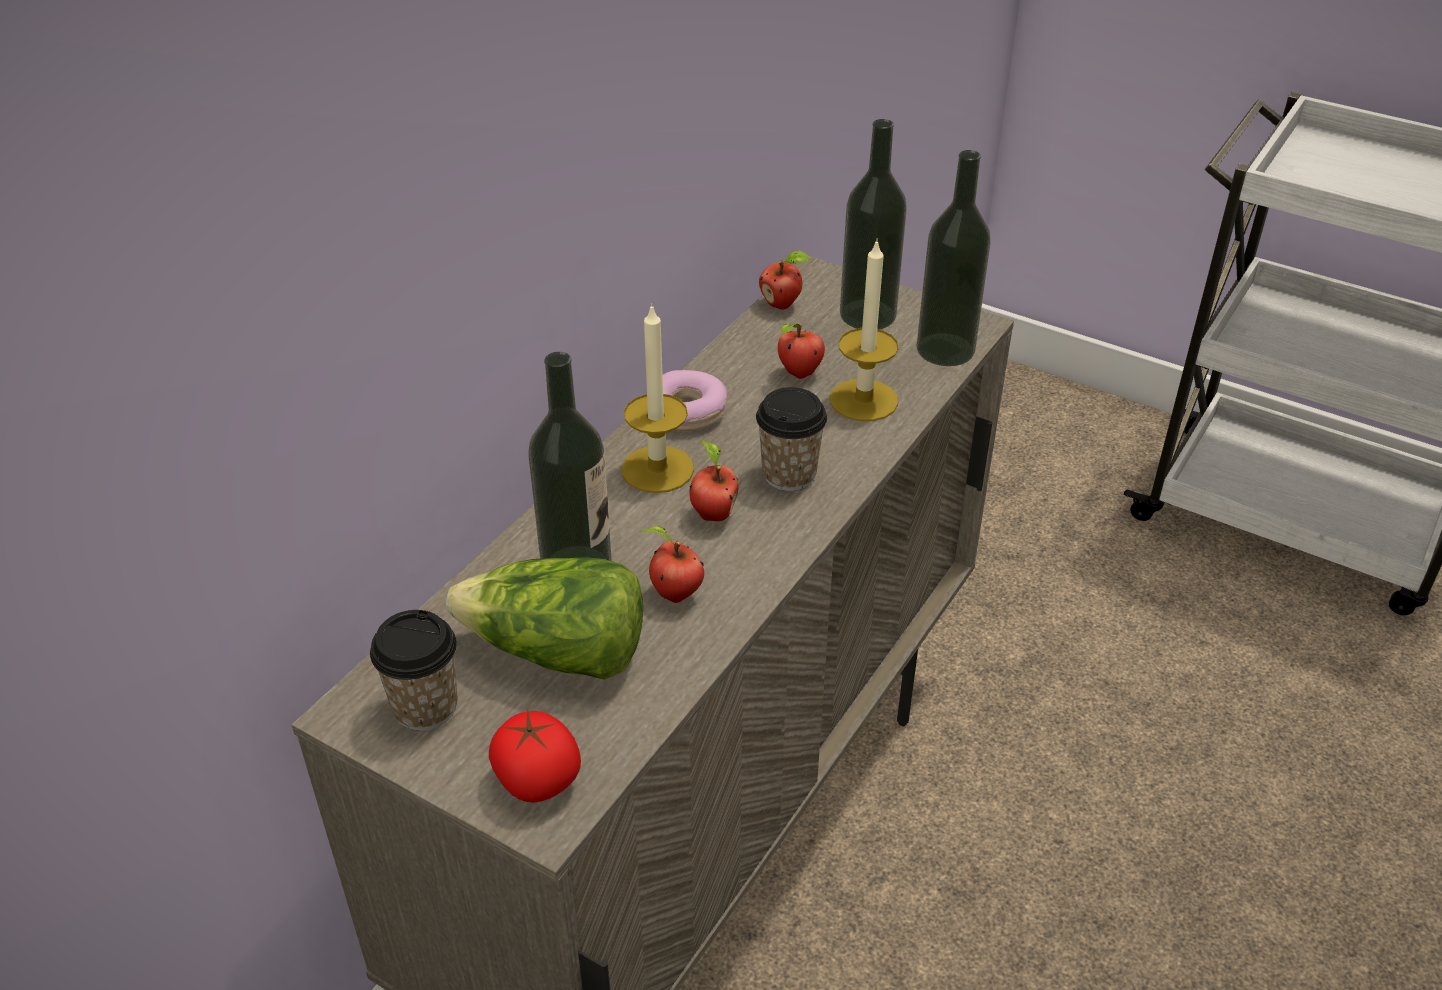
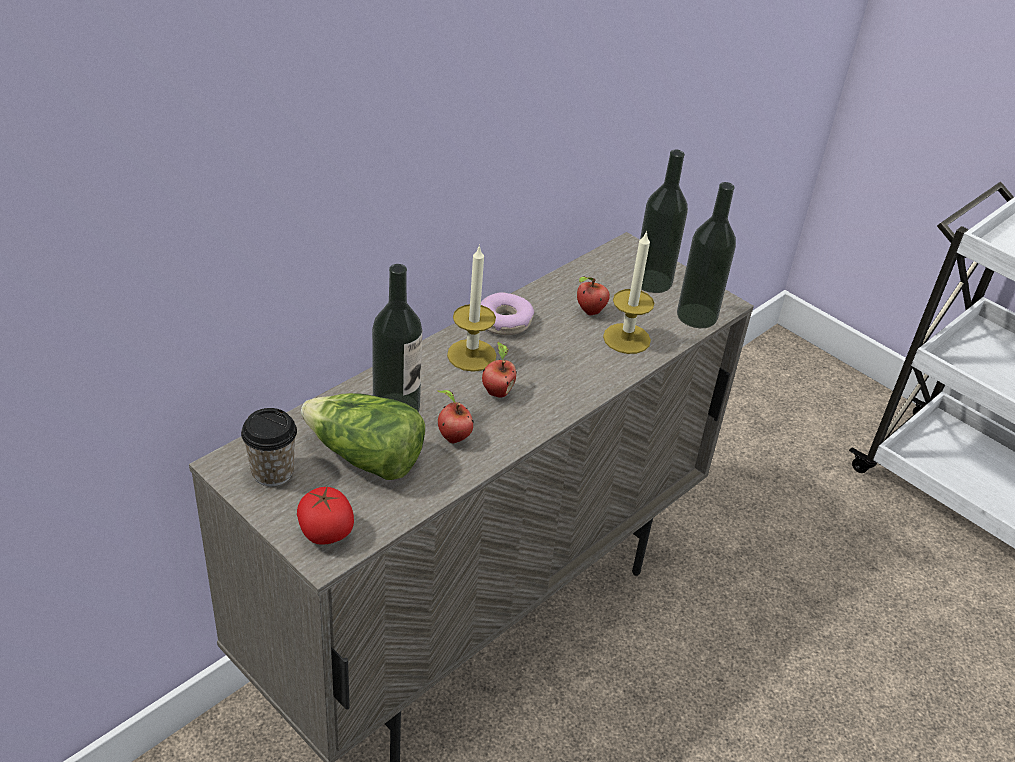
camera: 10 degrees right, 0 degrees up
cup [756,387,827,491] -> none
apple [759,251,810,310] -> none

